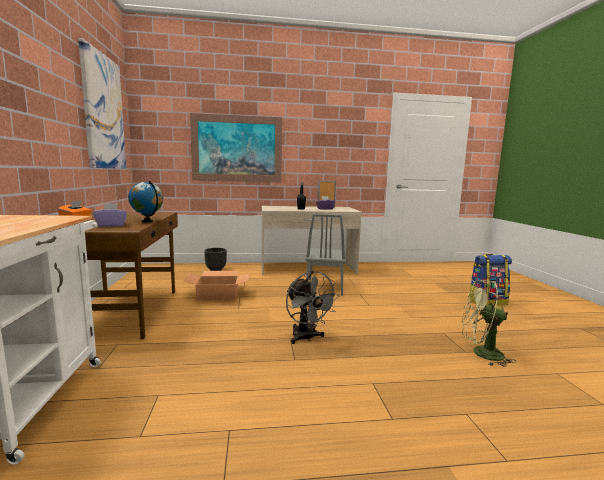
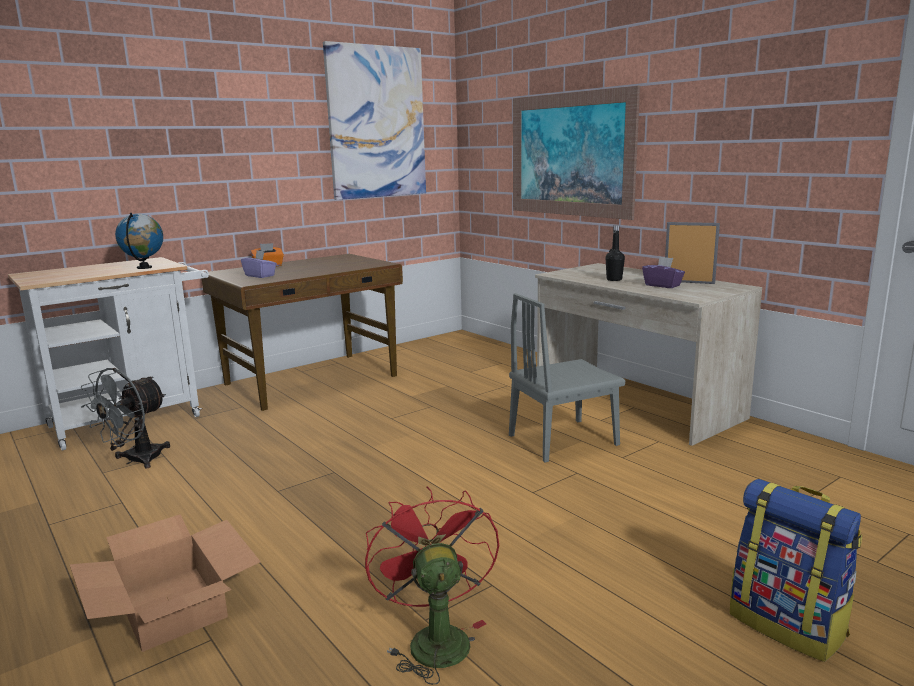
camera: 60 degrees right, 5 degrees up
globe [128,181,163,222] -> globe moved to [115,213,163,269]
cardboard box [183,271,250,300] -> cardboard box moved to [70,514,261,652]
black planter [204,248,227,271] -> none
grey fan [286,271,340,344] -> grey fan moved to [80,368,170,468]
green fan [462,280,516,367] -> red fan [365,486,499,685]

